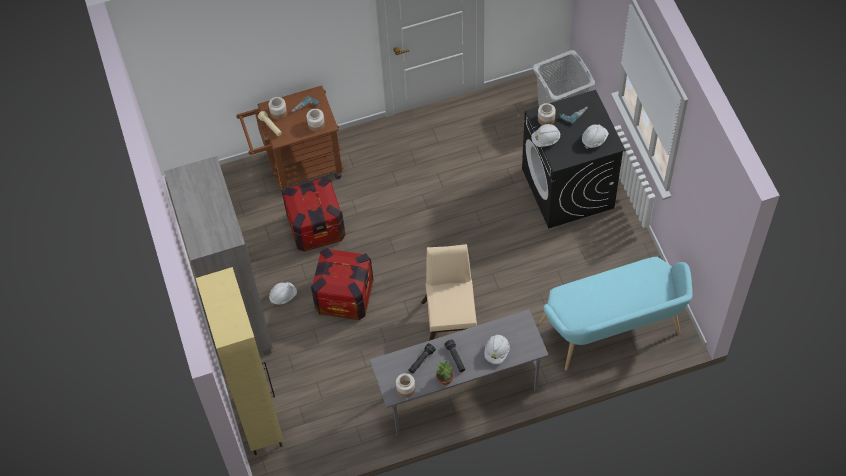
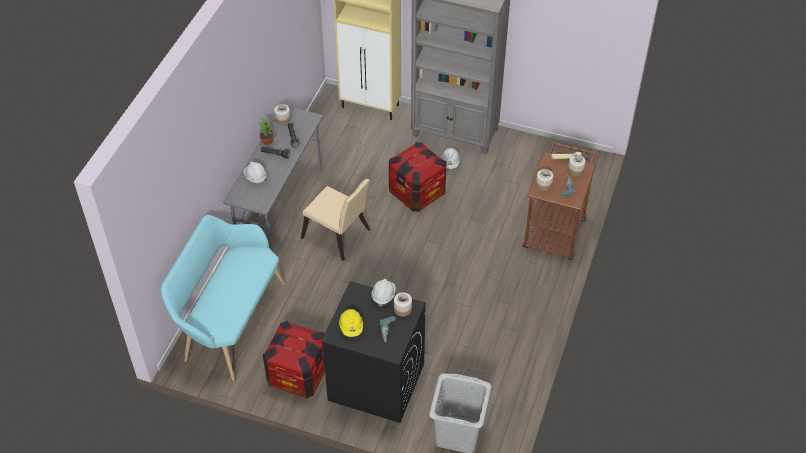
camera: 125 degrees right, 10 degrees down
crate [282,177,346,252] -> crate moved to [263,321,325,398]
white hard hat [582,125,609,149] -> yellow hard hat [339,309,363,337]

